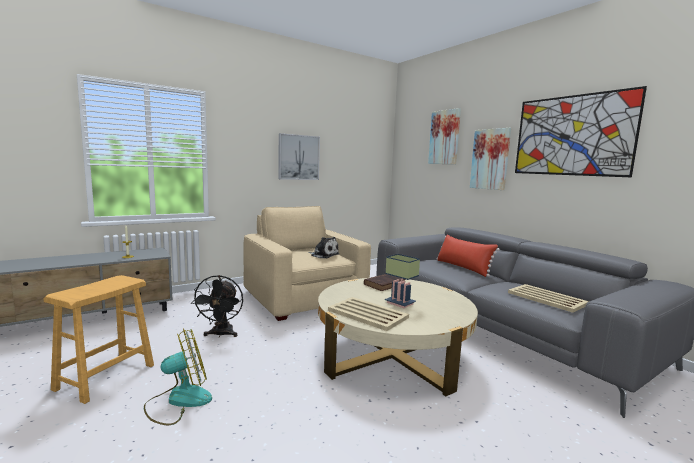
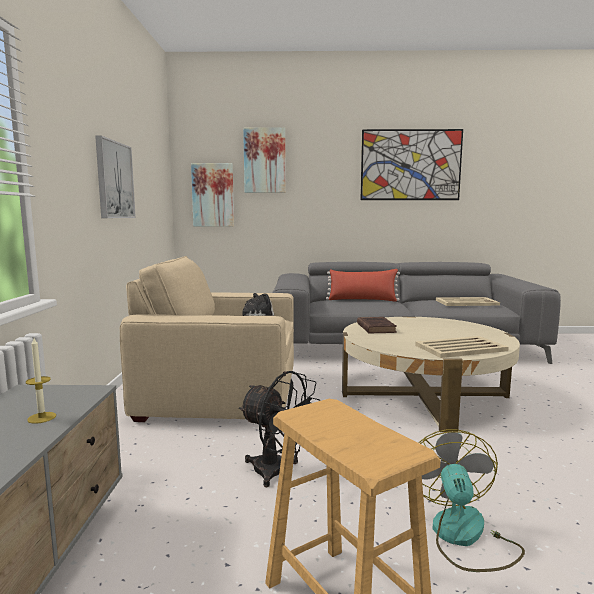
camera: 55 degrees left, 0 degrees up
table lamp [385,254,420,308] -> none
picture [470,128,511,190] -> picture moved to [191,163,234,227]

